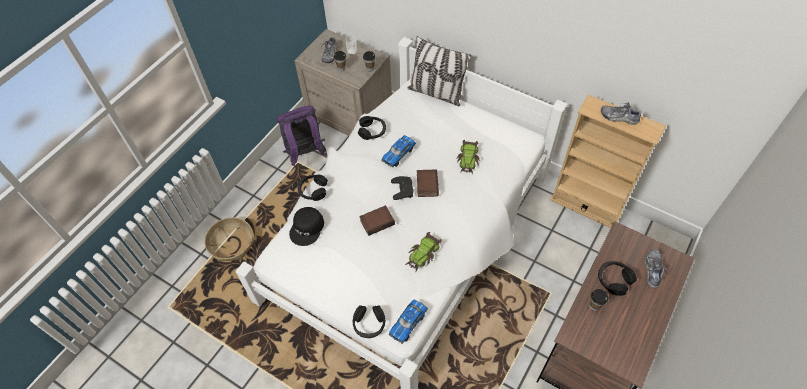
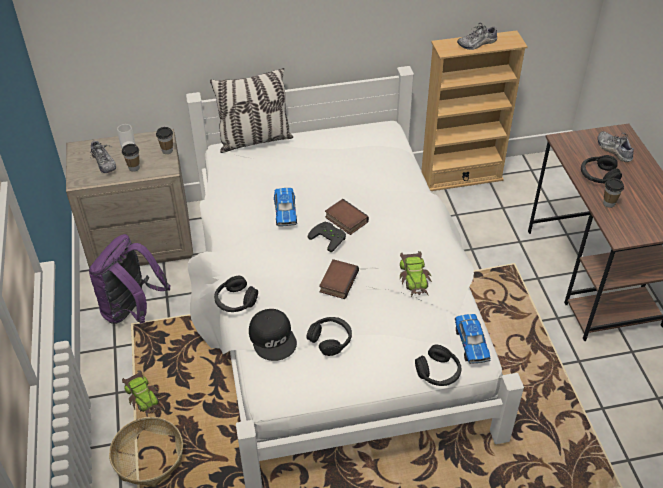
camera: 45 degrees left, 10 degrees down
black headphones [358,116,386,140] -> black headphones moved to [307,317,352,356]
toy car [457,140,480,175] -> toy car moved to [122,370,162,417]

